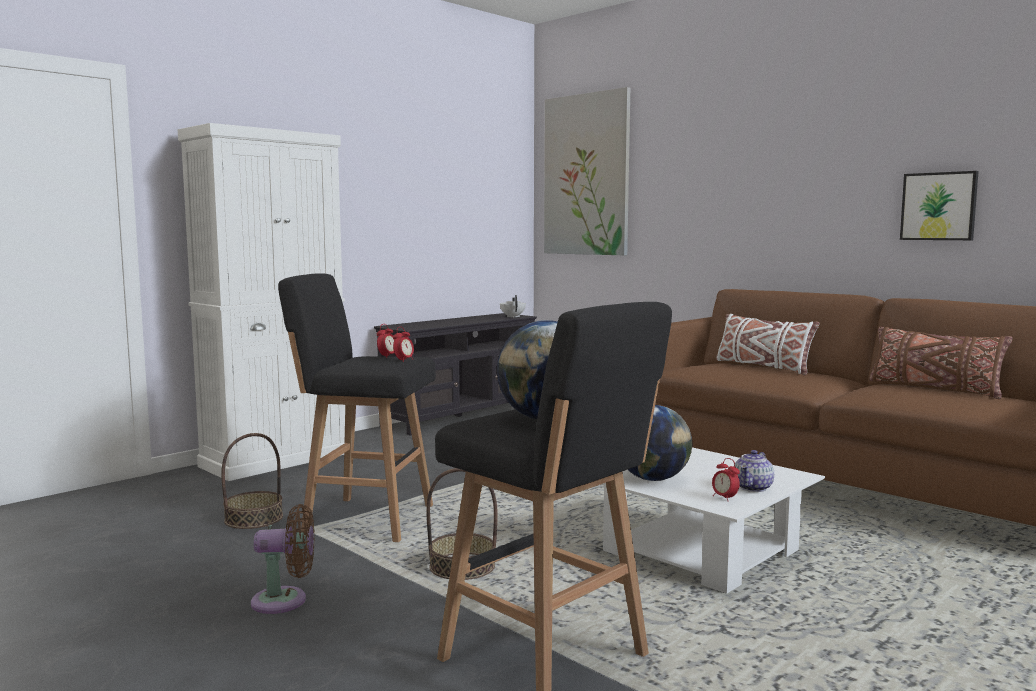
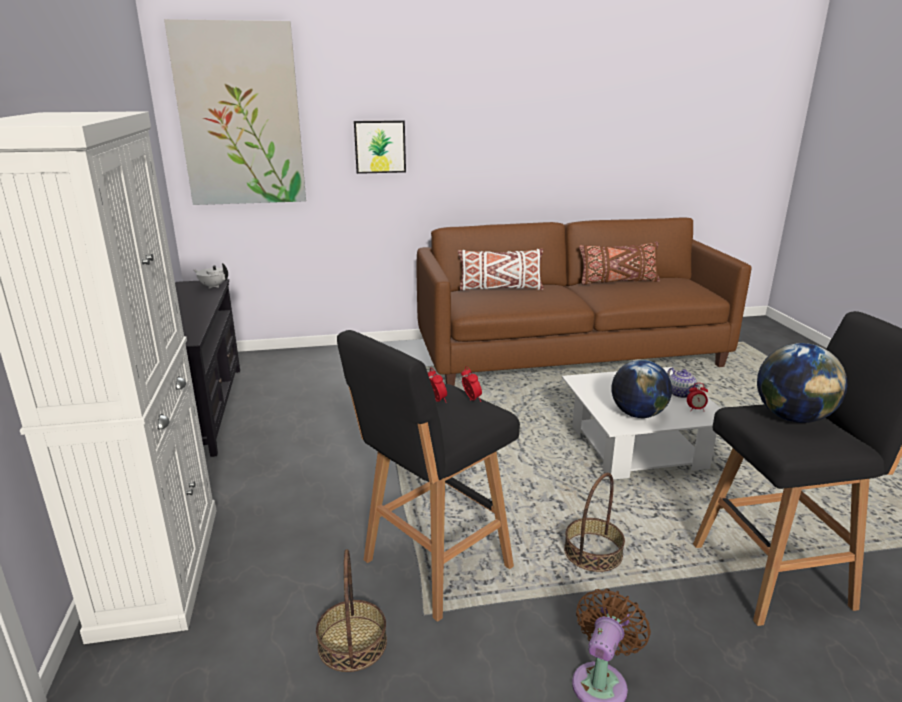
camera: 55 degrees left, 15 degrees up
picture [900,171,979,240] -> picture moved to [354,120,406,174]

